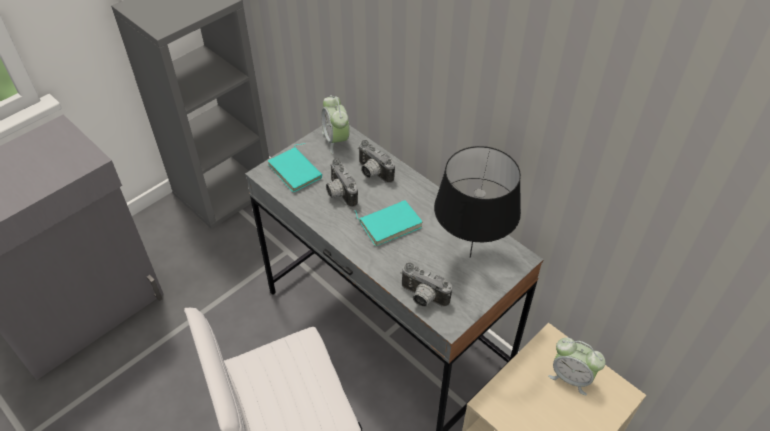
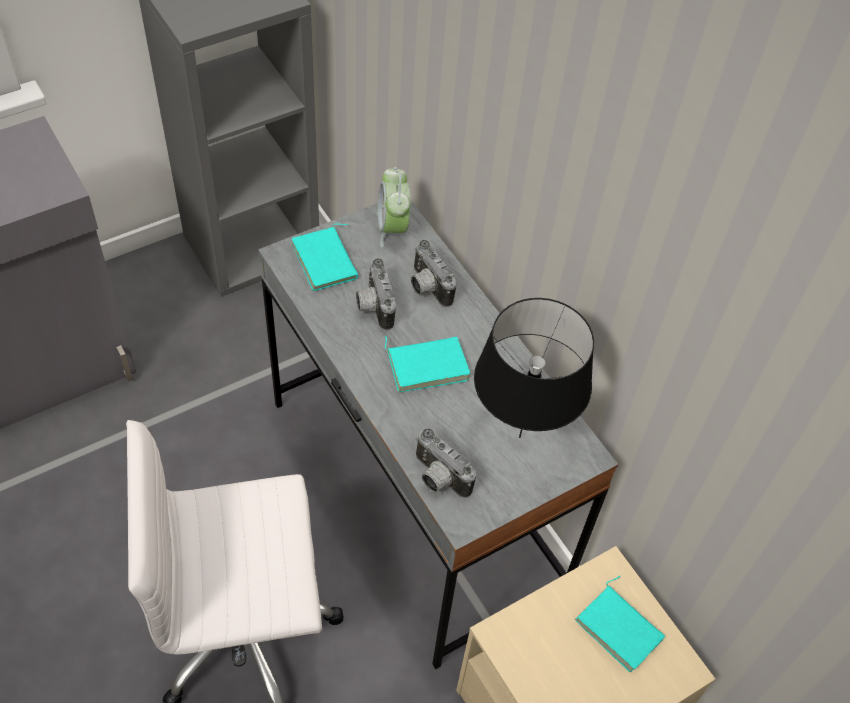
camera: 10 degrees right, 5 degrees up
alarm clock [548,337,606,395] -> turquoise book [575,576,665,673]

